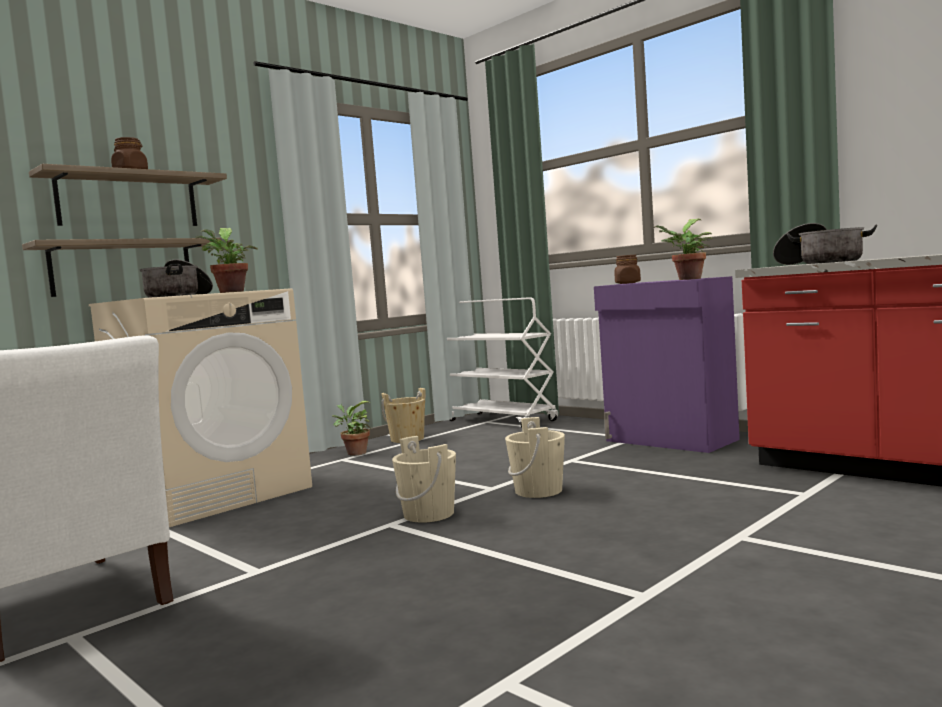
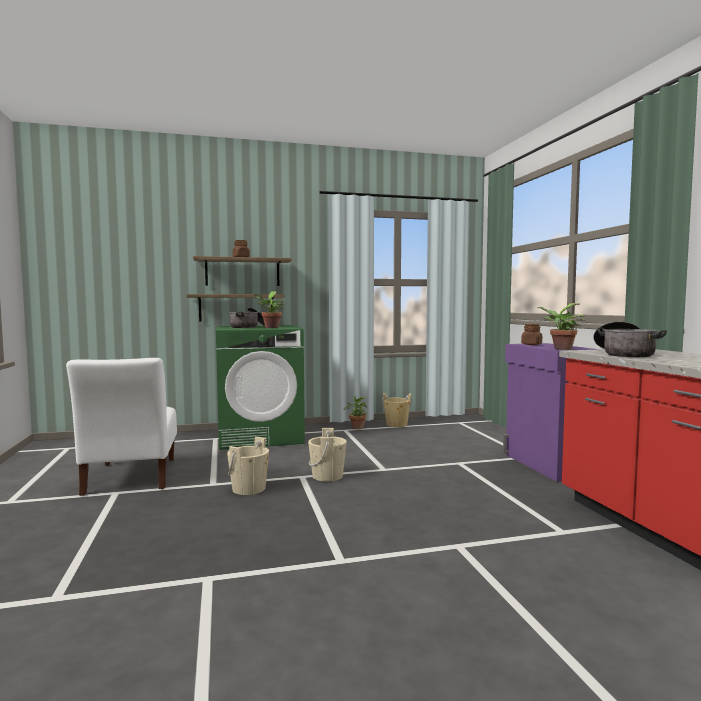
camera: 30 degrees right, 0 degrees up
beige washing machine [89,288,312,527] -> green washing machine [216,325,305,450]
white cart [447,297,558,427] -> none
beige bucket [505,417,565,498] -> beige bucket moved to [227,437,269,495]

